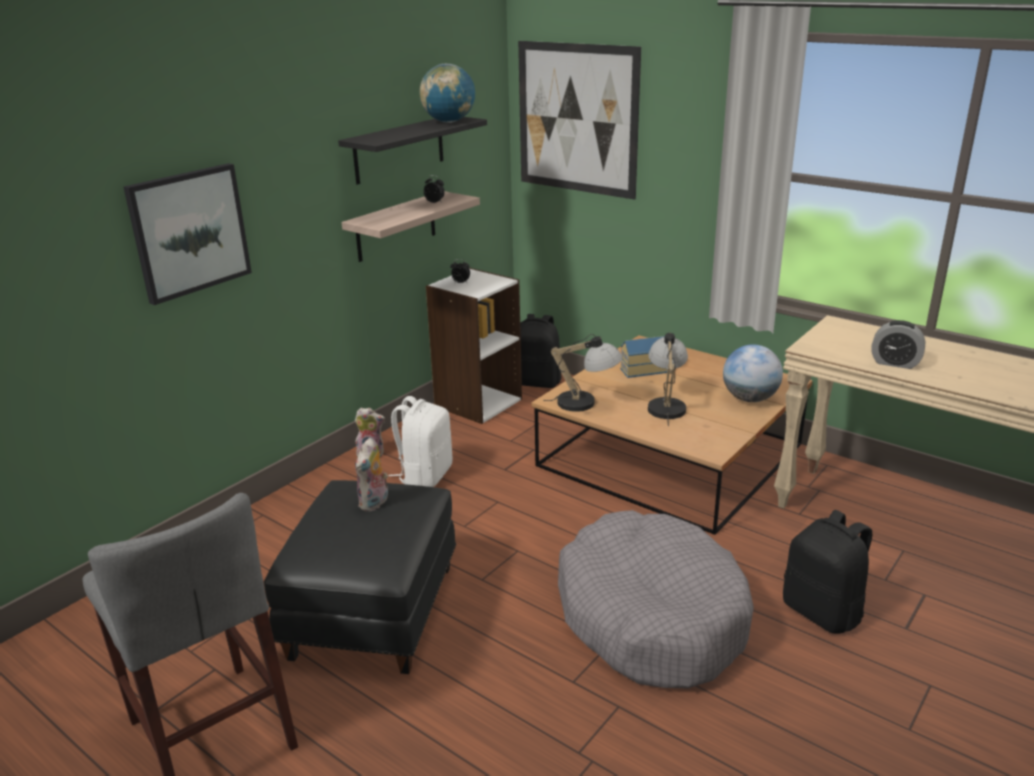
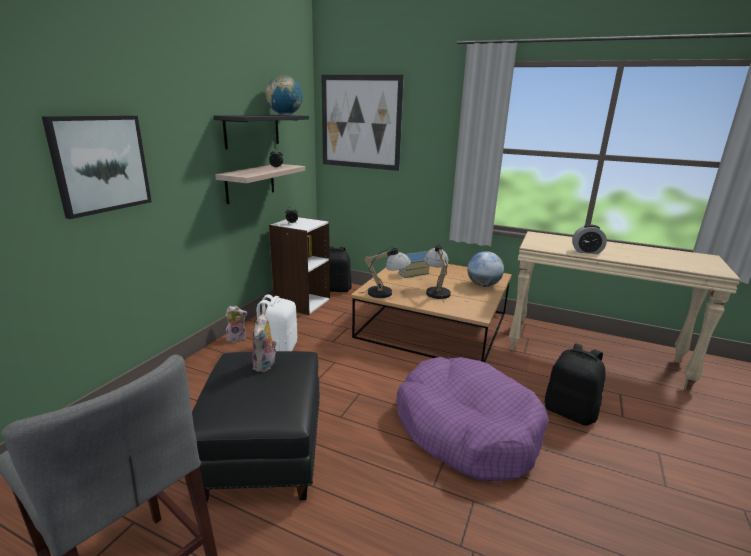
camera: 15 degrees left, 5 degrees down
grey dog bed [558,510,754,689] -> purple dog bed [397,357,549,481]

